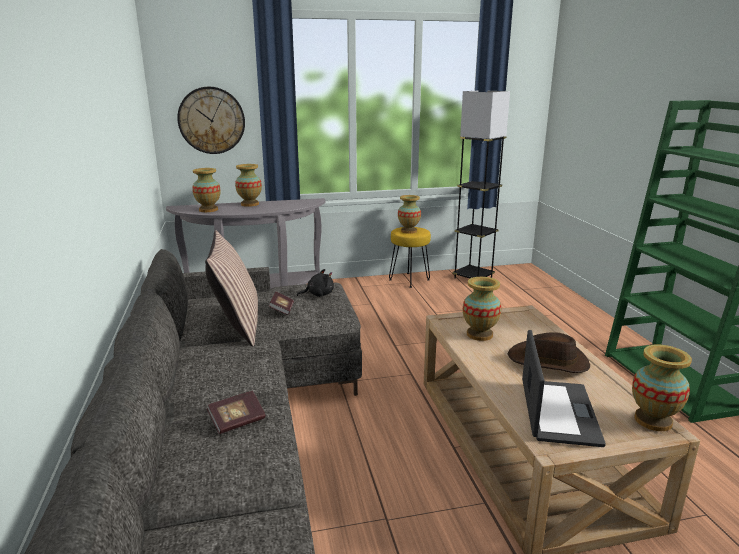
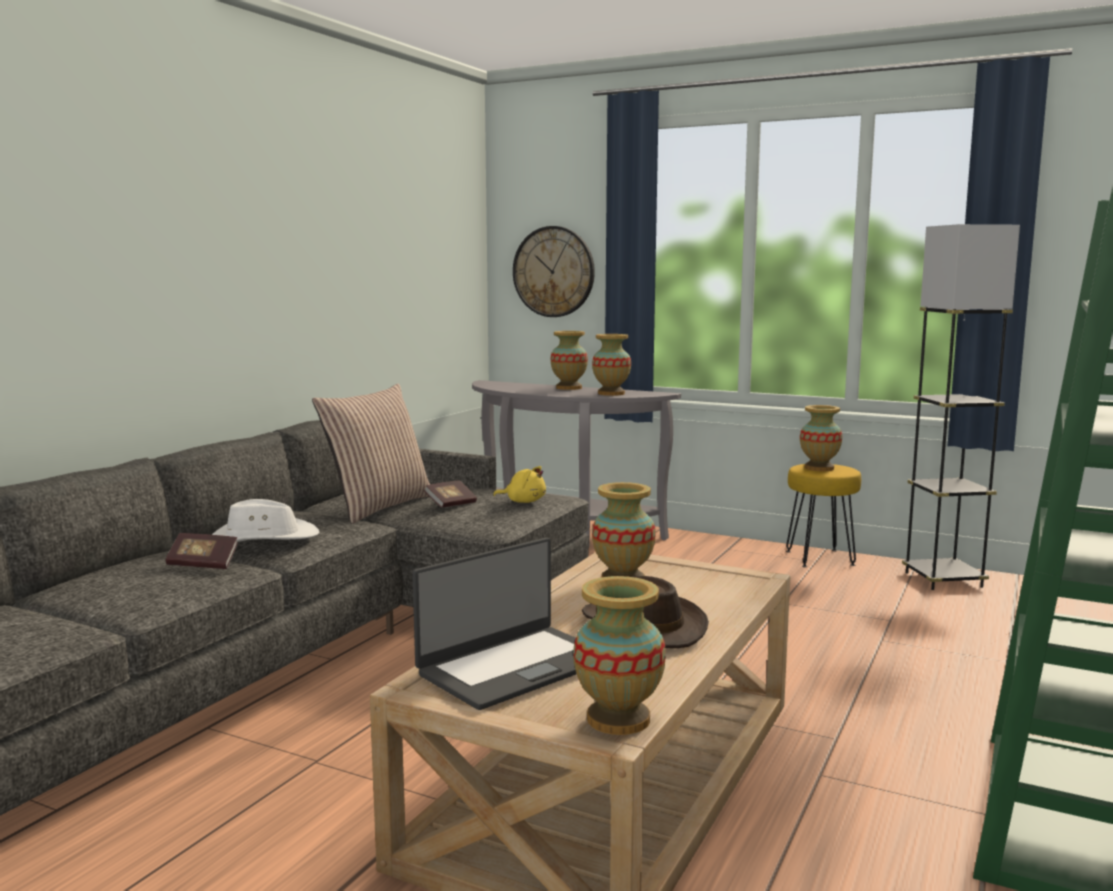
camera: 40 degrees right, 10 degrees down
vase [192,168,220,212] -> vase moved to [592,334,631,396]
black plush toy [297,269,334,297] -> yellow plush toy [493,466,546,503]
none -> white hat [212,499,320,542]

